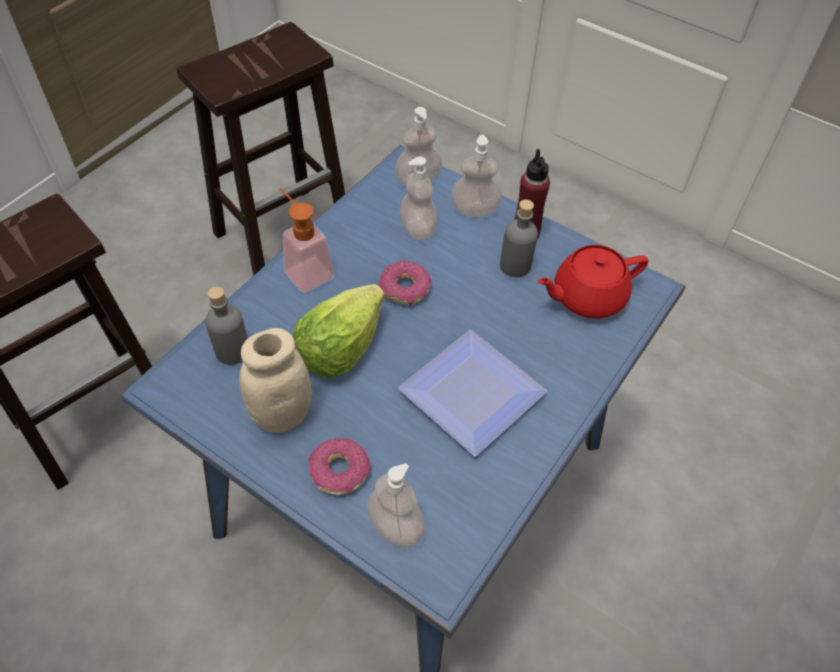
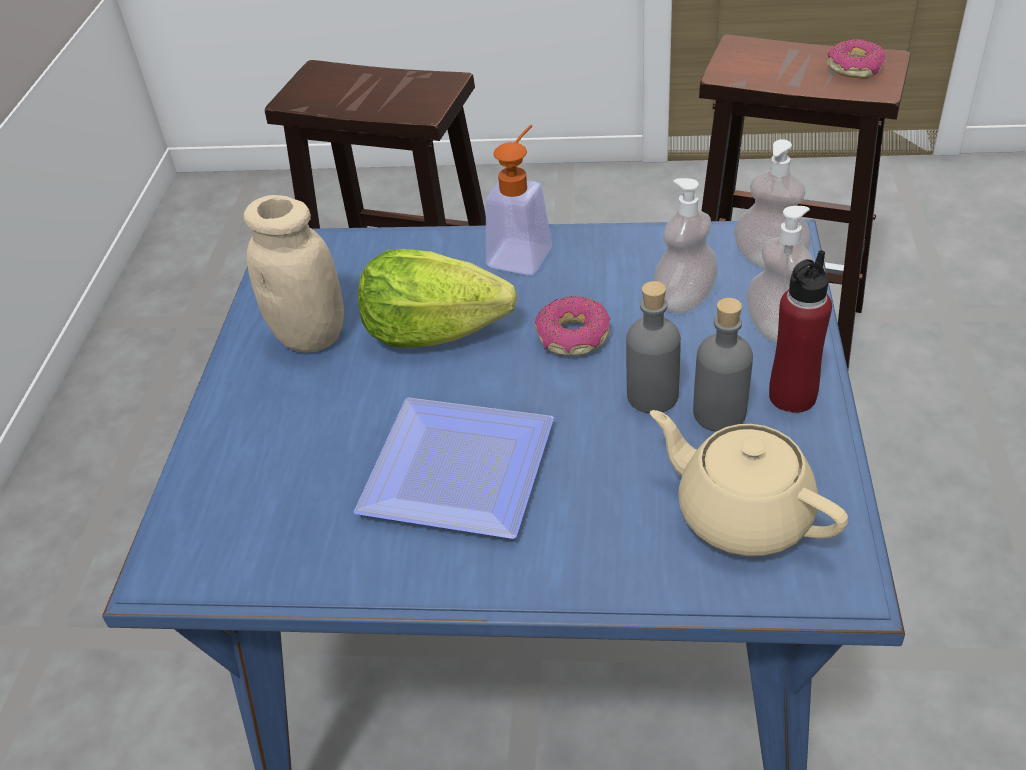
camera: 65 degrees right, 10 degrees down
grey bottle [205,286,248,365] -> grey bottle moved to [626,281,681,413]
donut [309,438,370,495] -> donut moved to [827,39,886,79]
soap dispenser [367,464,425,548] -> none
red teapot [537,245,649,318] -> beige teapot [650,410,848,556]

